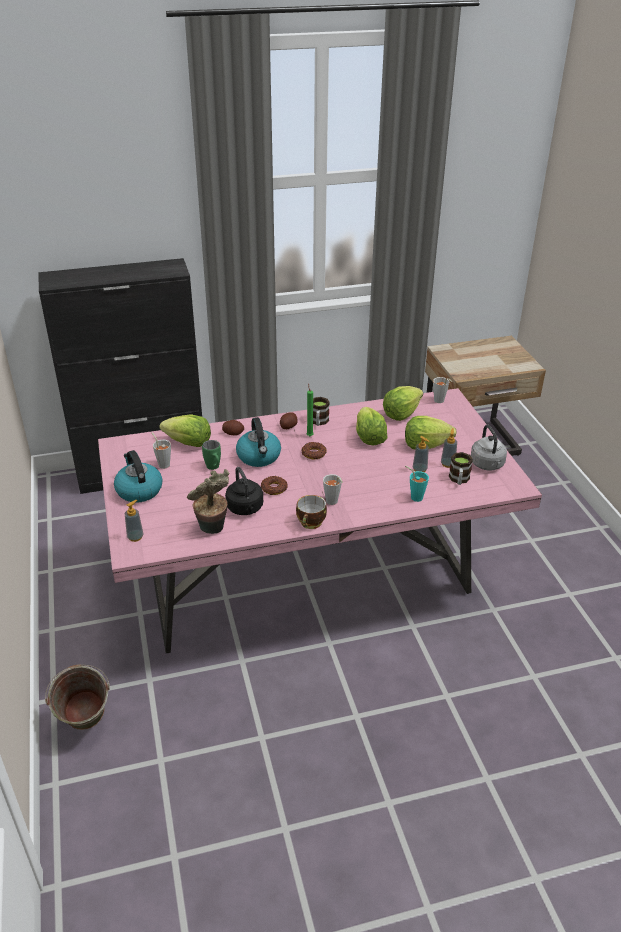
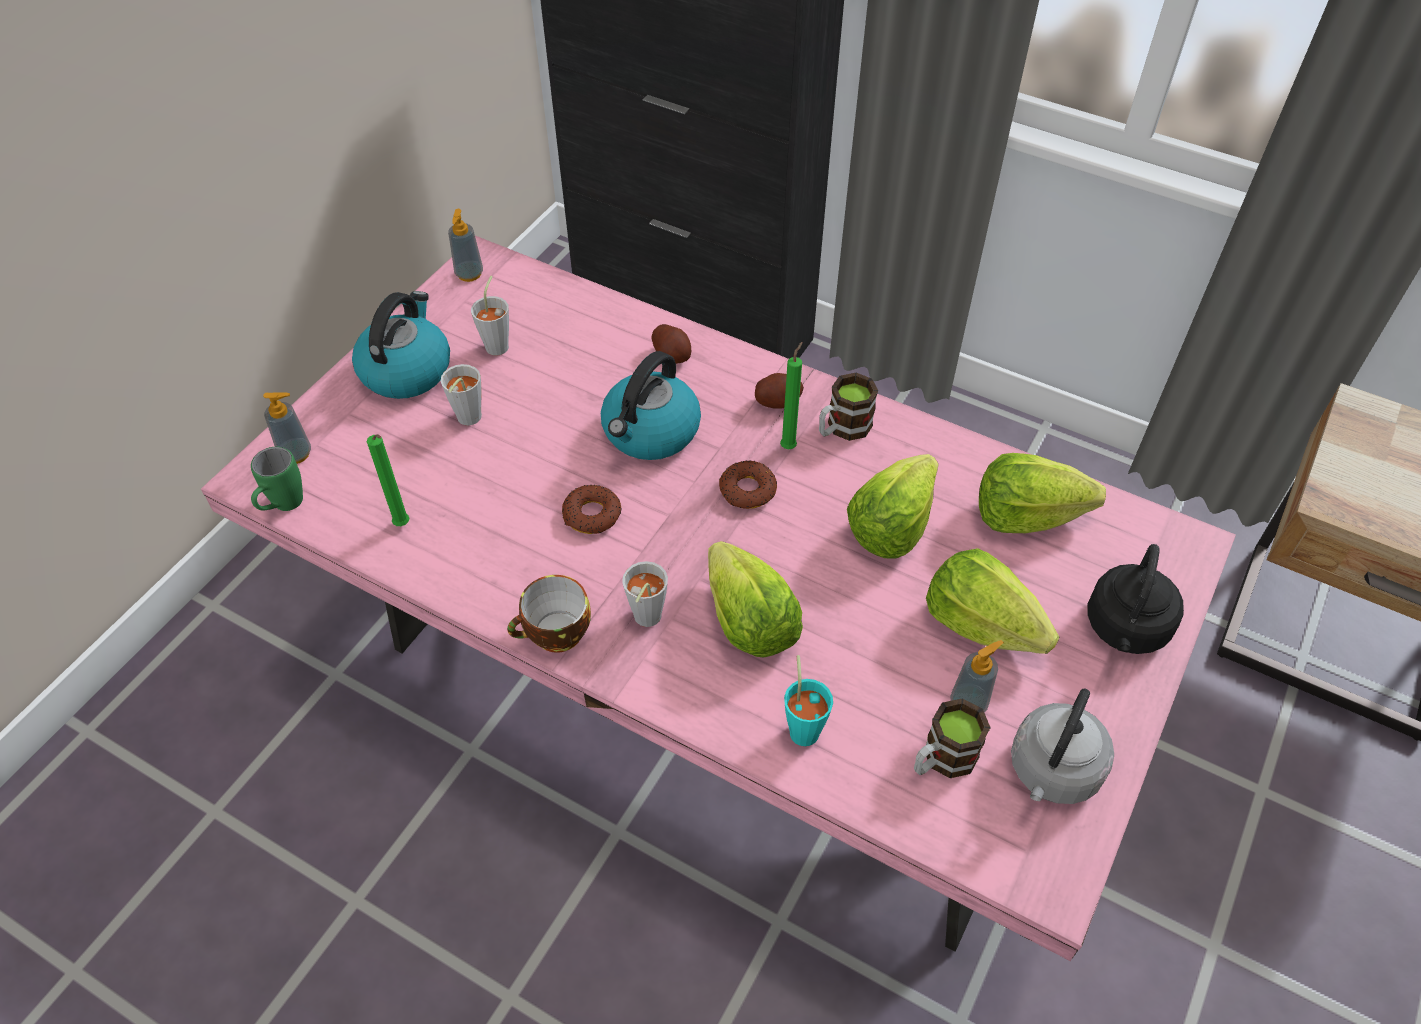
camera: 45 degrees right, 15 degrees up
green bucket [45,664,110,730] -> none
lettuce [159,414,211,447] -> lettuce moved to [708,541,803,658]
potted plant [187,469,229,534] -> green candle [367,434,409,526]
green mug [202,440,221,470] -> green mug moved to [251,447,303,511]
black kettle [225,467,263,515] -> black kettle moved to [1087,544,1184,654]
soap dispenser [413,436,429,472] -> soap dispenser moved to [448,209,483,282]
grey cup [433,377,452,403] -> grey cup moved to [441,364,482,425]

